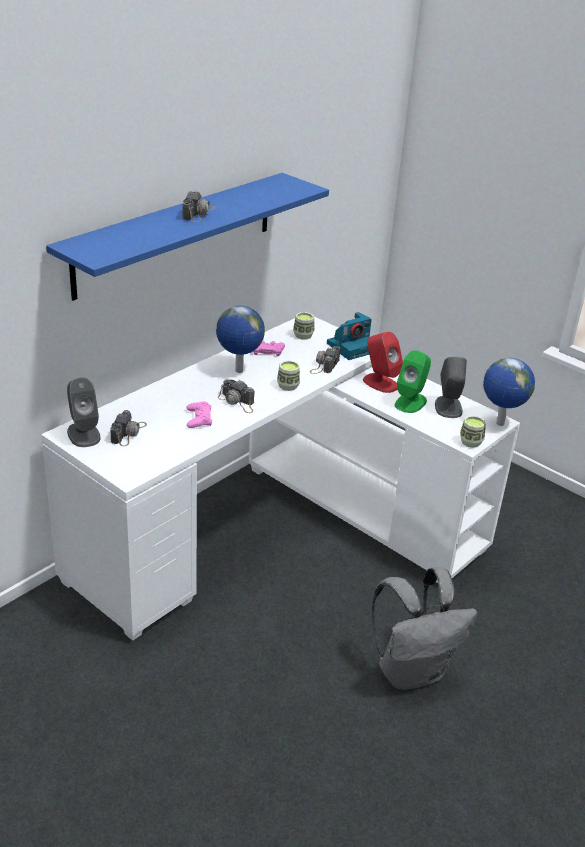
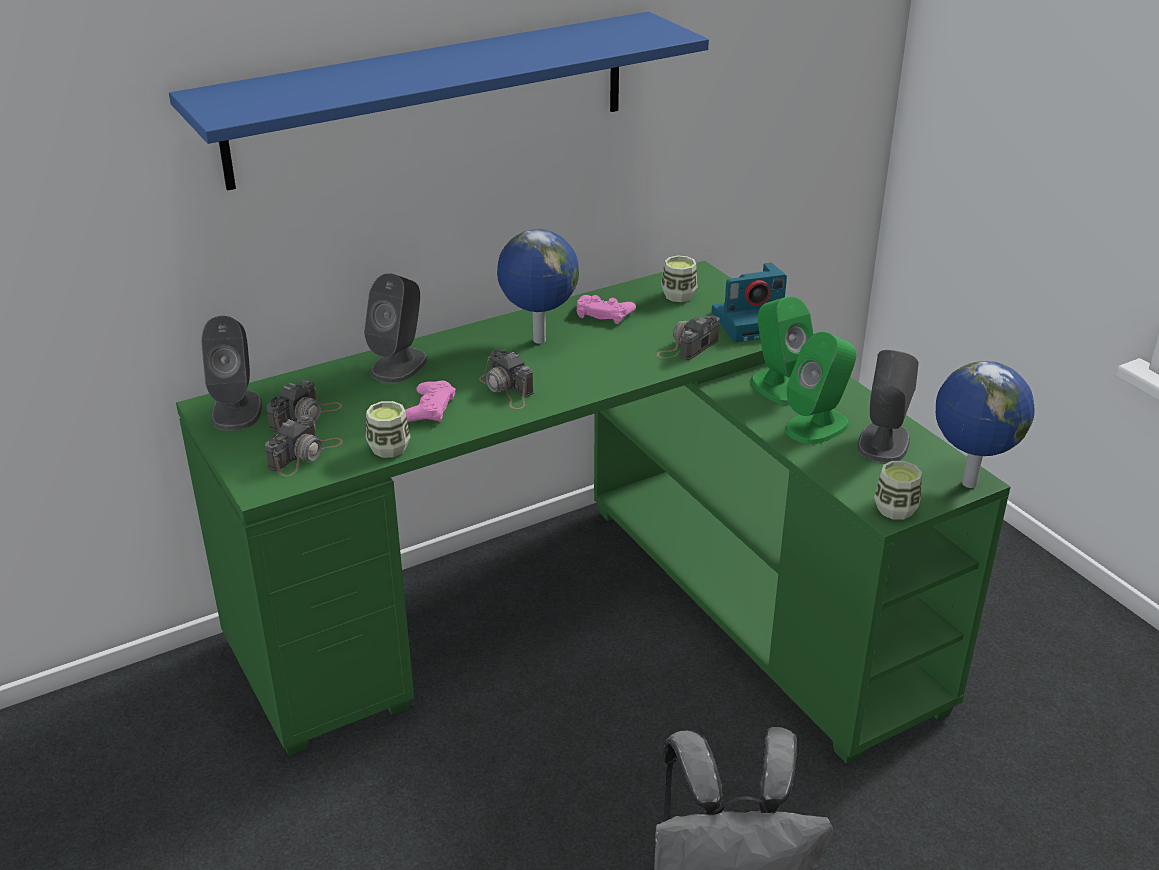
camera: 20 degrees right, 0 degrees up
white desk [41,317,520,641] -> green desk [176,261,1010,764]
camera [182,191,215,222] -> camera moved to [265,415,343,476]
cup [277,361,300,391] -> cup moved to [366,401,411,458]
red speaker [363,332,403,393] -> green speaker [751,296,813,405]
none -> grey speaker [364,273,427,383]

